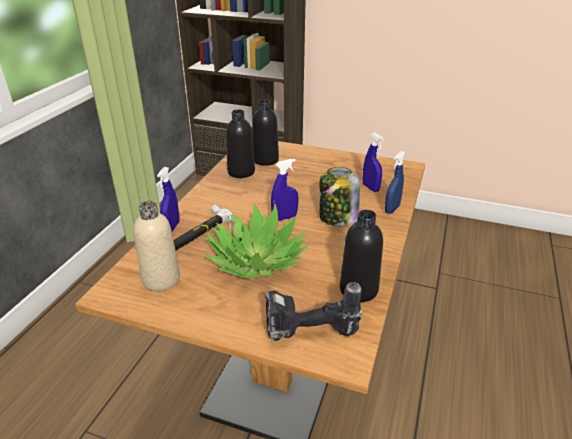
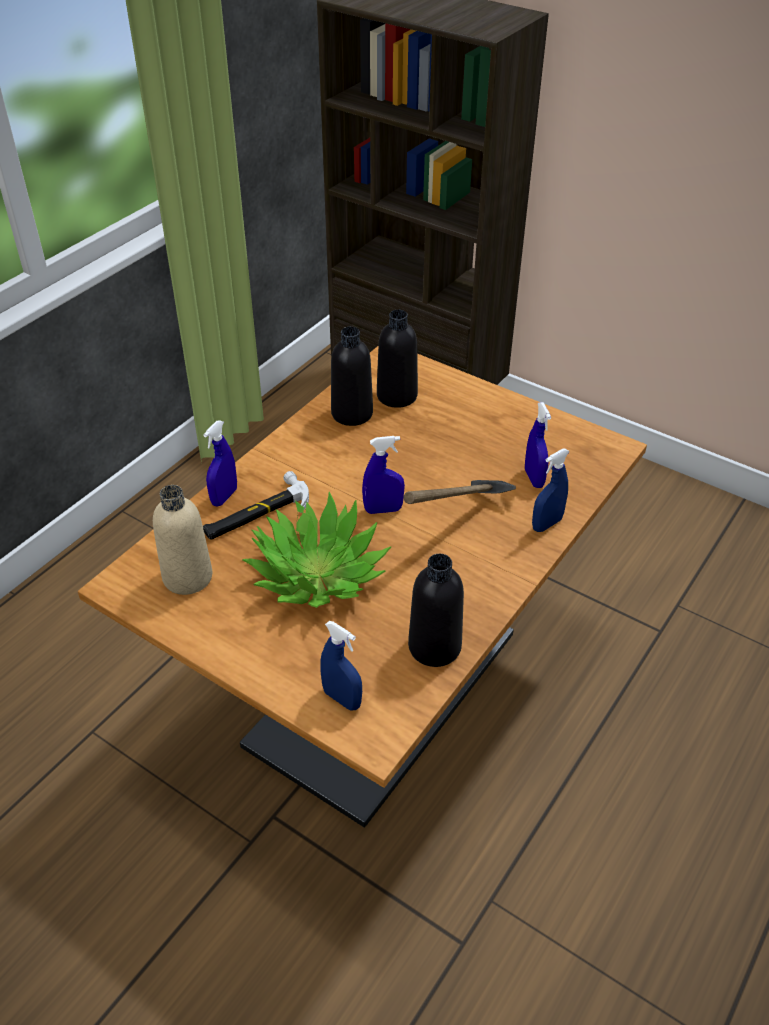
camera: 15 degrees right, 10 degrees up
power drill [265,282,362,341] -> blue spray bottle [320,621,362,711]
jar [319,167,360,226] -> hammer [404,480,516,504]

